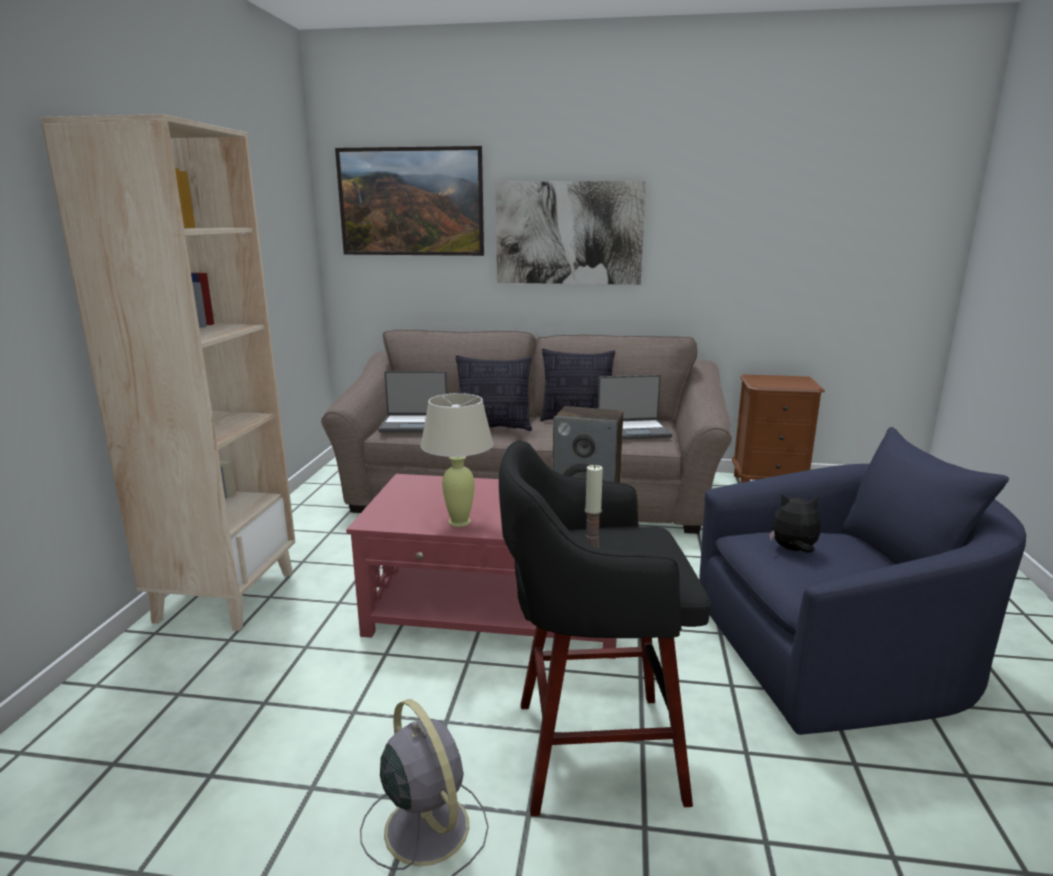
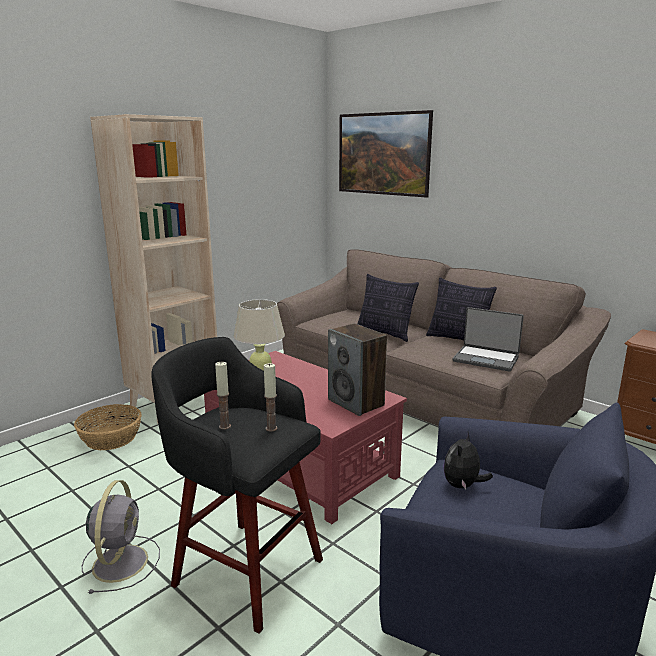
camera: 35 degrees right, 0 degrees up
laptop [378,371,447,432] -> none
picture [496,181,646,285] -> none
plush toy [769,493,821,553] -> plush toy turned 105 degrees counterclockwise [443,432,493,489]
none -> basket [74,404,142,450]
none -> candle [264,363,278,432]

